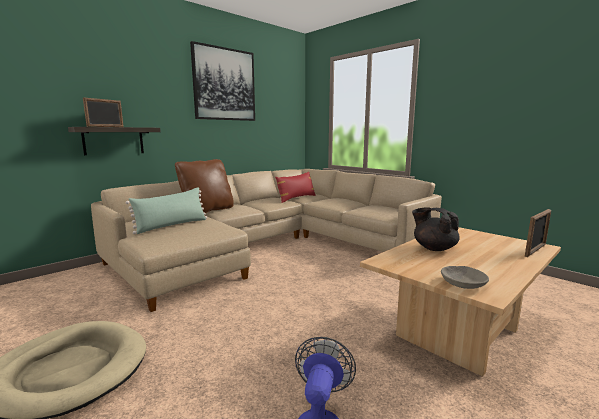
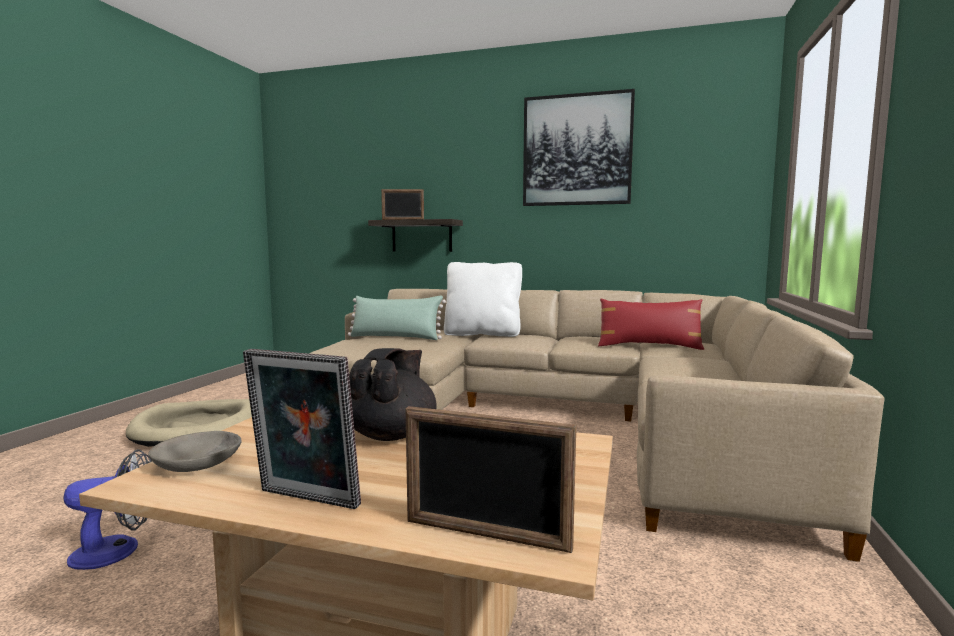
camera: 60 degrees right, 5 degrees down
brown pillow [175,159,234,213] -> white pillow [444,262,522,337]
none -> picture frame [243,349,361,509]

